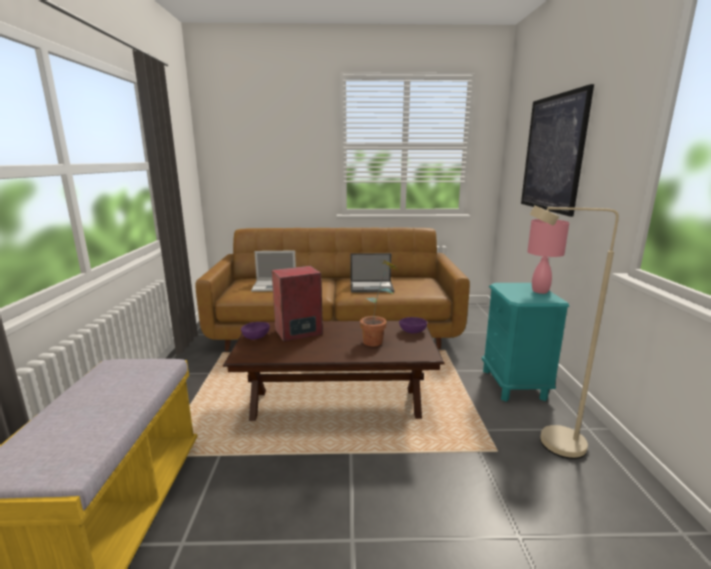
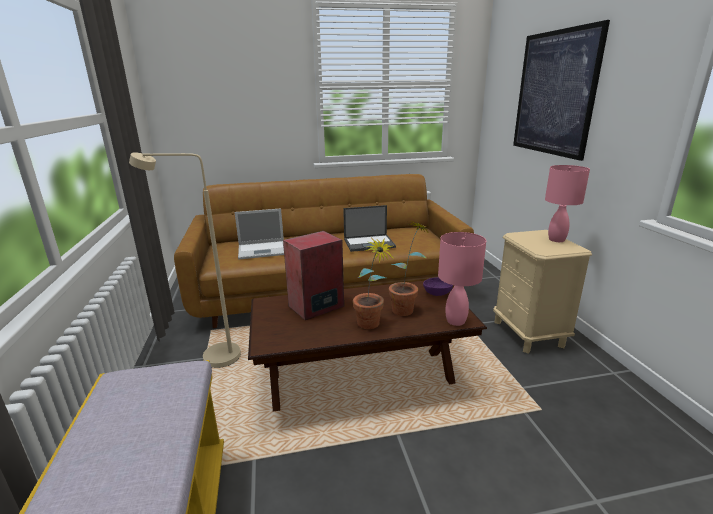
camera: 10 degrees left, 5 degrees up
purple bowl [241,322,270,340] -> none
turquoise nightstand [482,283,569,402] -> beige nightstand [493,230,592,354]
beige floor lamp [530,205,619,459] -> beige floor lamp moved to [129,153,241,368]
none -> potted plant [353,237,394,329]
none -> pink table lamp [438,232,486,326]

